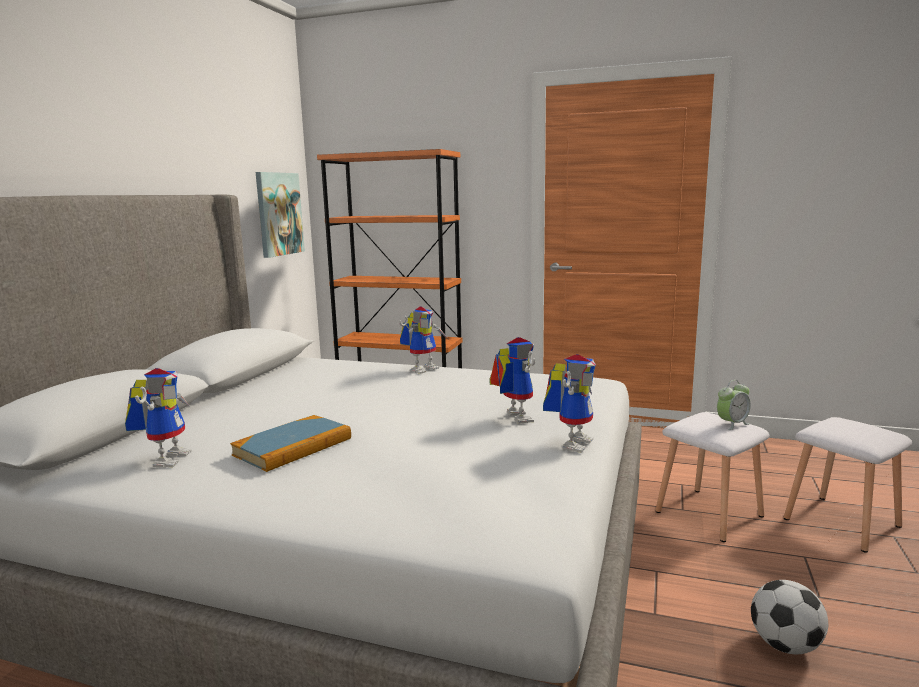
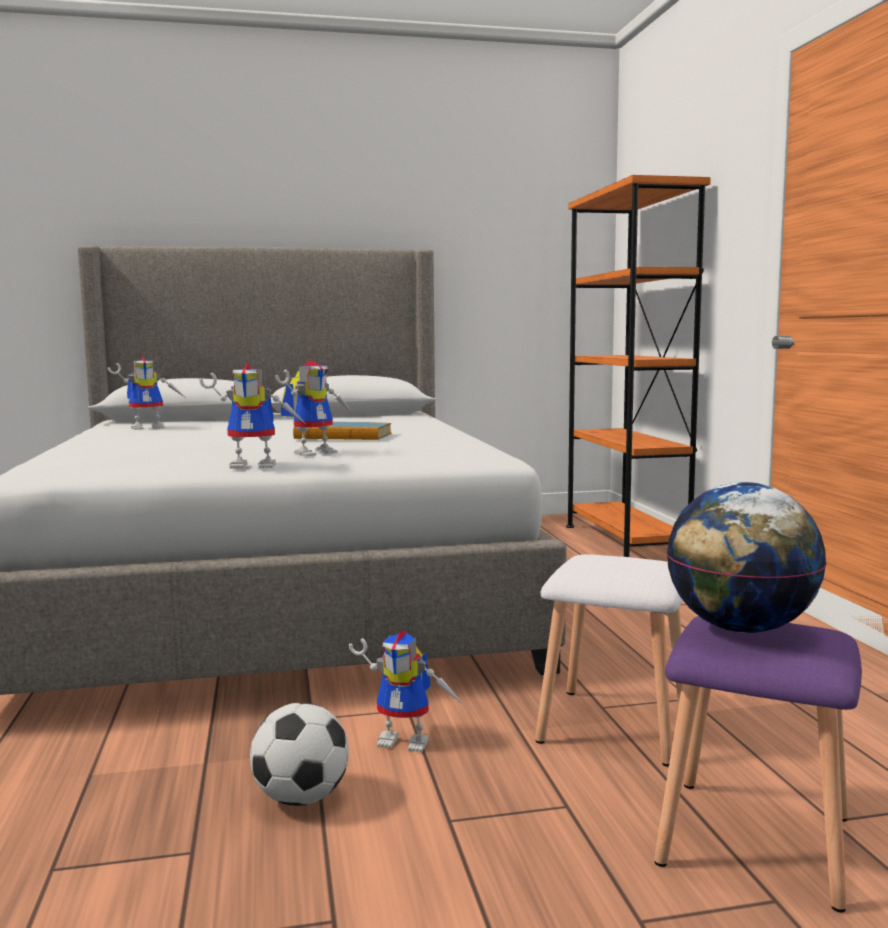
camera: 60 degrees right, 5 degrees down
book [230,415,351,472] -> book moved to [293,422,391,440]
picture [256,172,305,258] -> none
toy robot [399,306,447,374] -> toy robot moved to [349,631,463,752]
alarm clock [717,380,751,430] -> none
white stool [784,417,912,553] -> purple stool [654,616,862,913]
none -> globe [666,482,827,633]

